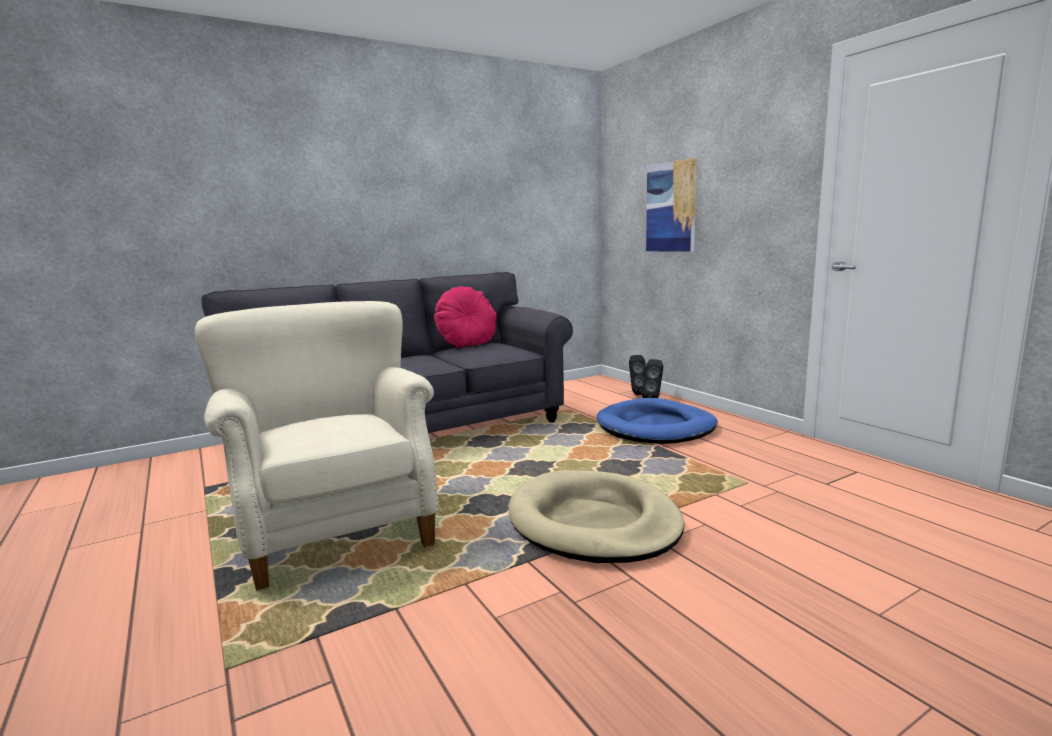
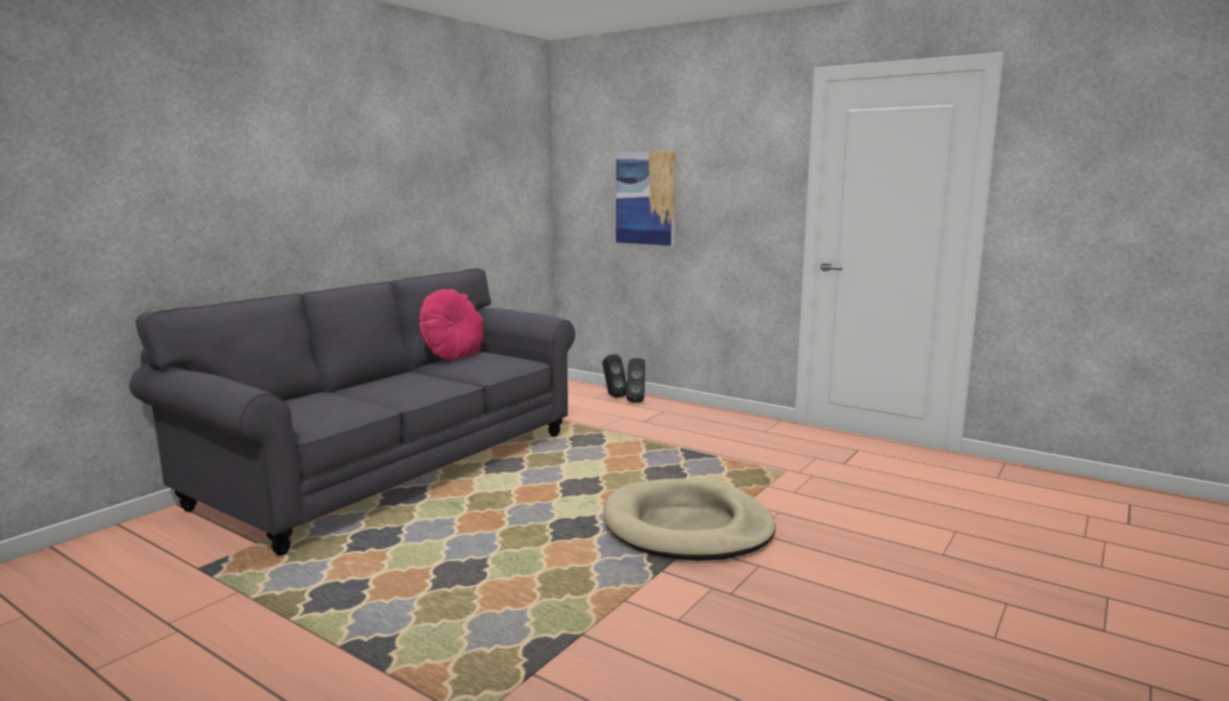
camera: 25 degrees left, 0 degrees up
beige armchair [195,301,439,590] -> none
blue dog bed [597,398,718,444] -> none

